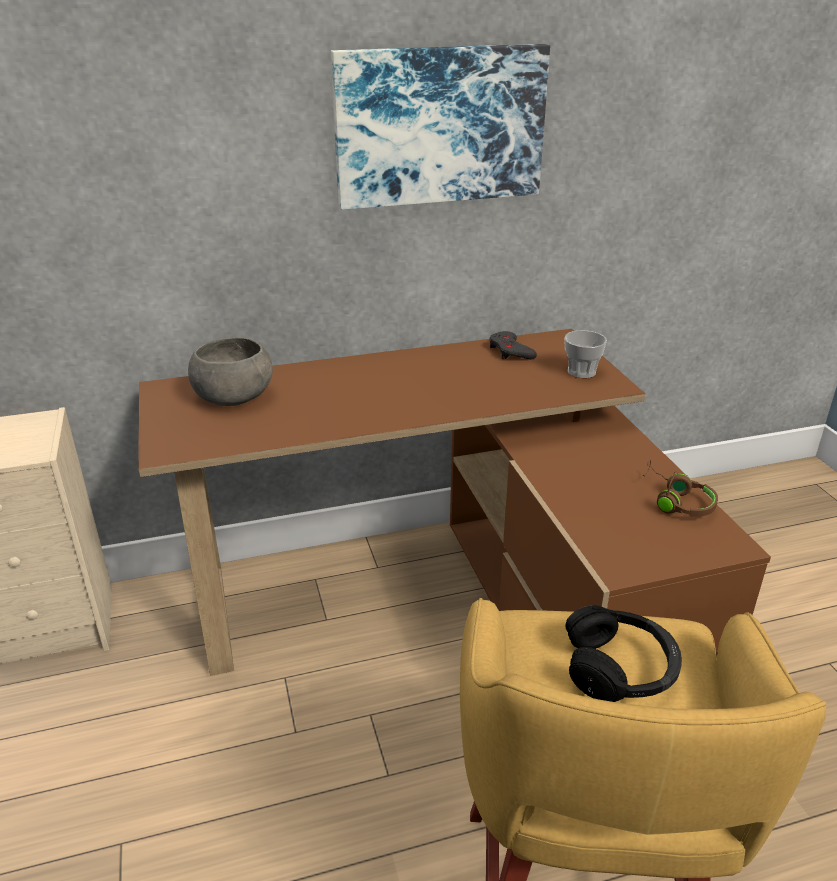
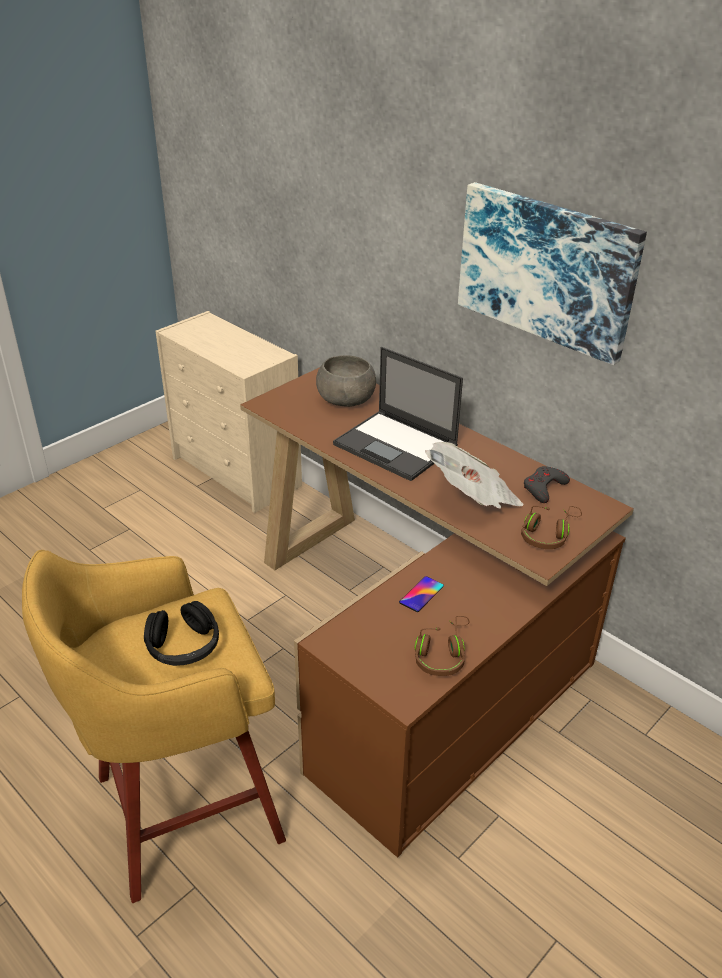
camera: 60 degrees right, 5 degrees up
cup [564,330,607,378] -> brown headphones [521,506,582,549]
none -> laptop [333,347,463,481]
none -> phone [399,576,444,612]
none -> newspaper [425,442,523,509]

